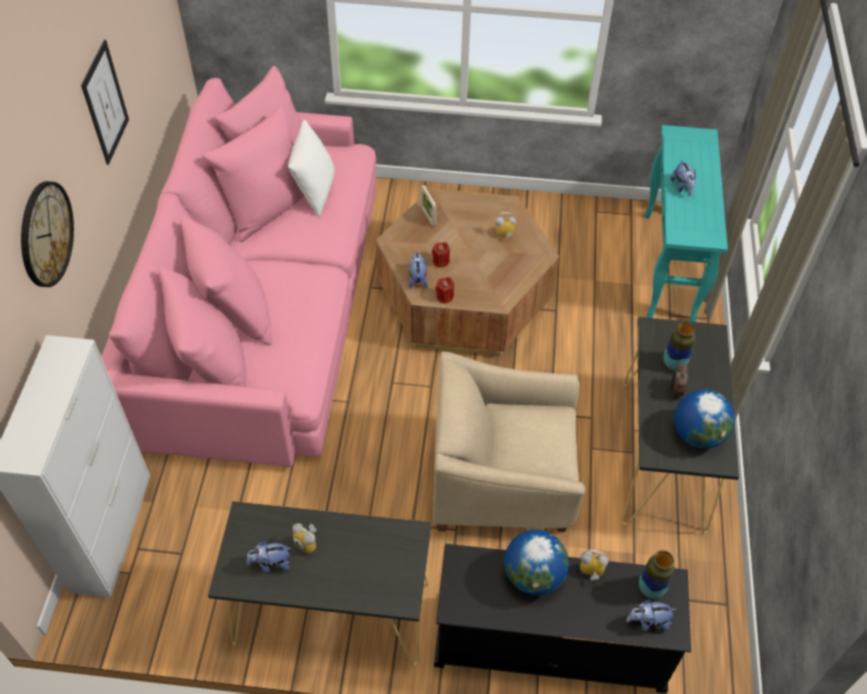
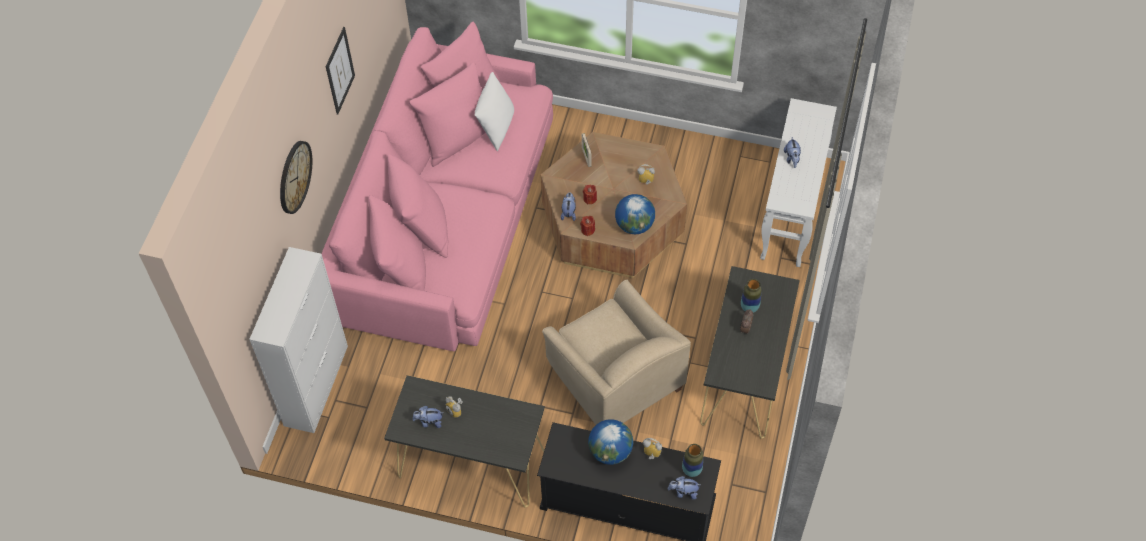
camera: 10 degrees right, 5 degrees up
beige armchair [433,351,585,532] -> beige armchair turned 135 degrees counterclockwise [542,280,691,425]
turquoise console table [645,125,728,322] -> white console table [760,98,837,267]
globe [674,389,735,448] -> globe moved to [615,194,655,234]

